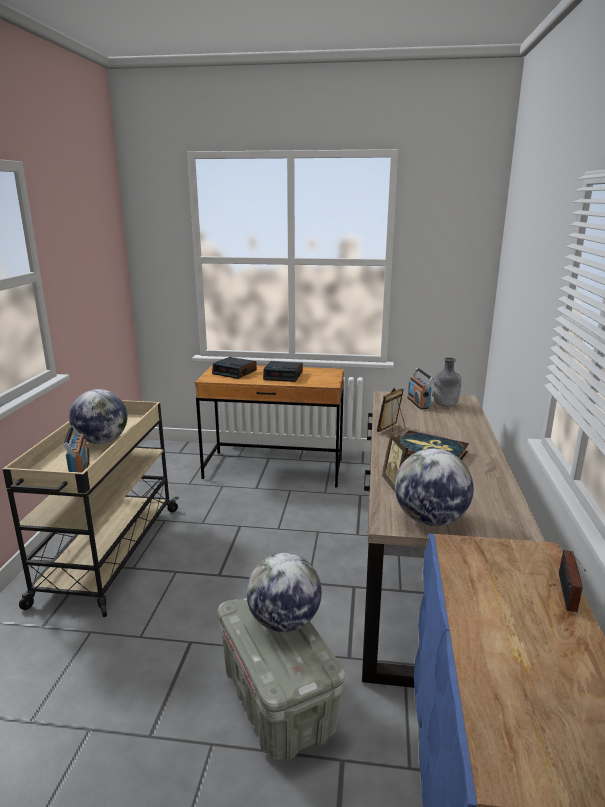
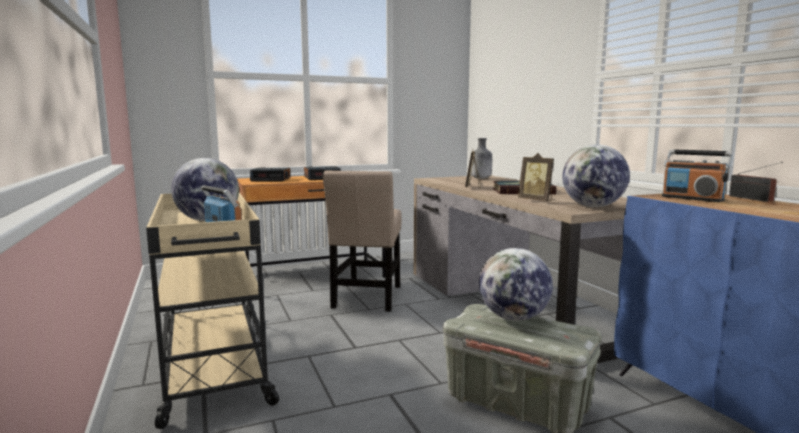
camera: 30 degrees left, 10 degrees down
radio [407,368,434,409] -> radio moved to [662,149,733,202]
none -> beige chair [323,171,402,312]

